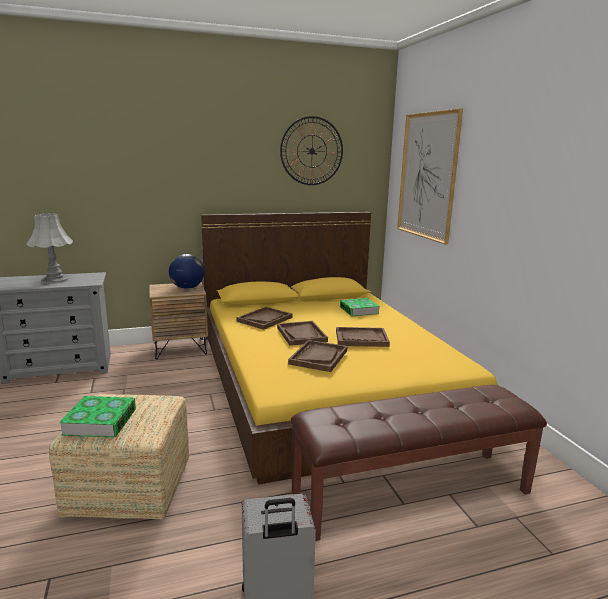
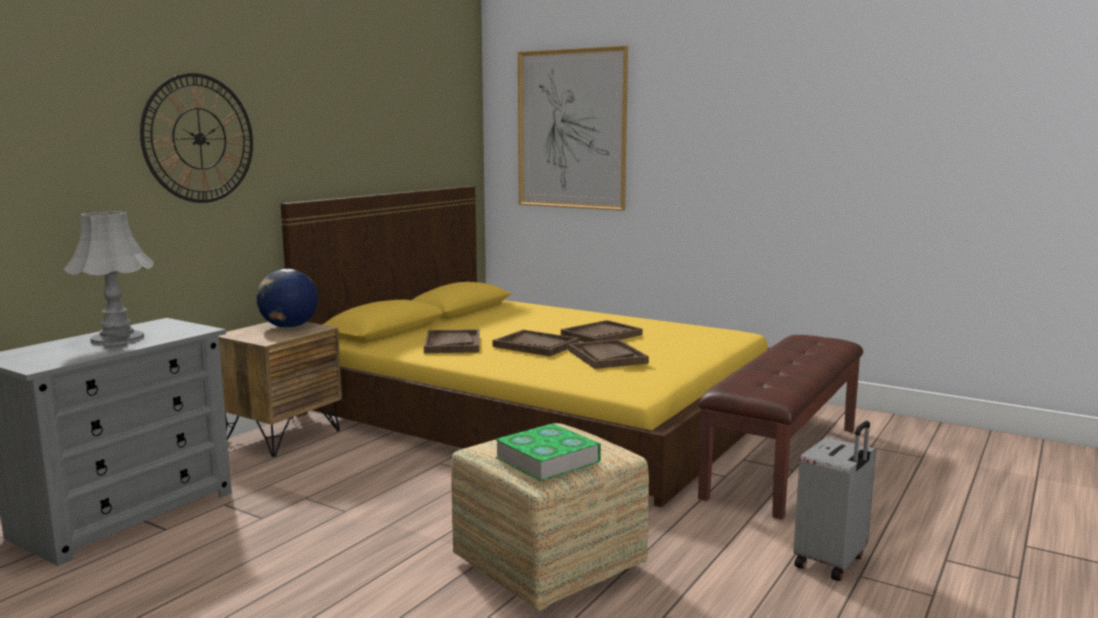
camera: 40 degrees left, 5 degrees down
wall clock [280,116,343,185] -> wall clock moved to [140,73,253,203]
book [340,298,380,316] -> none

